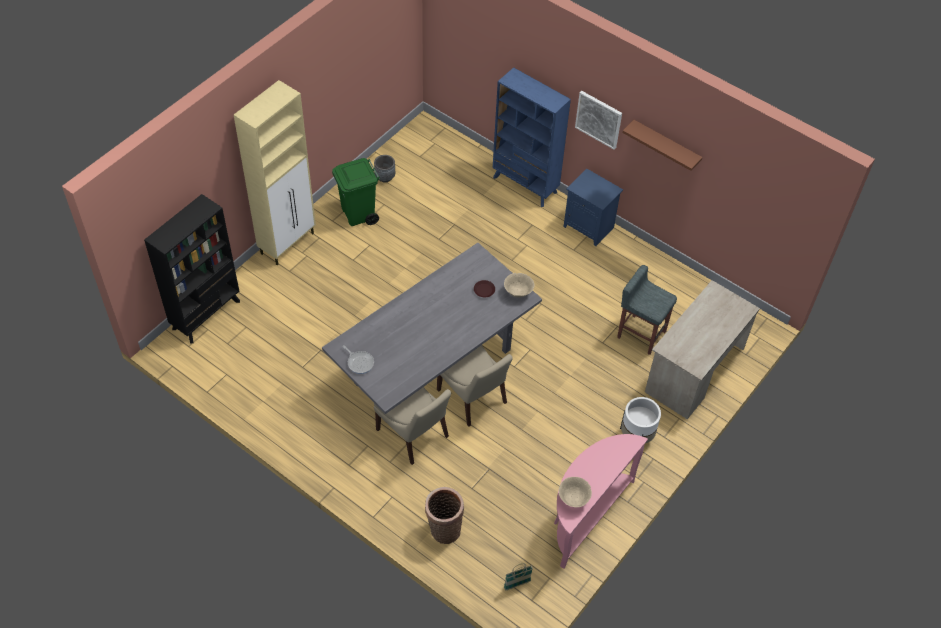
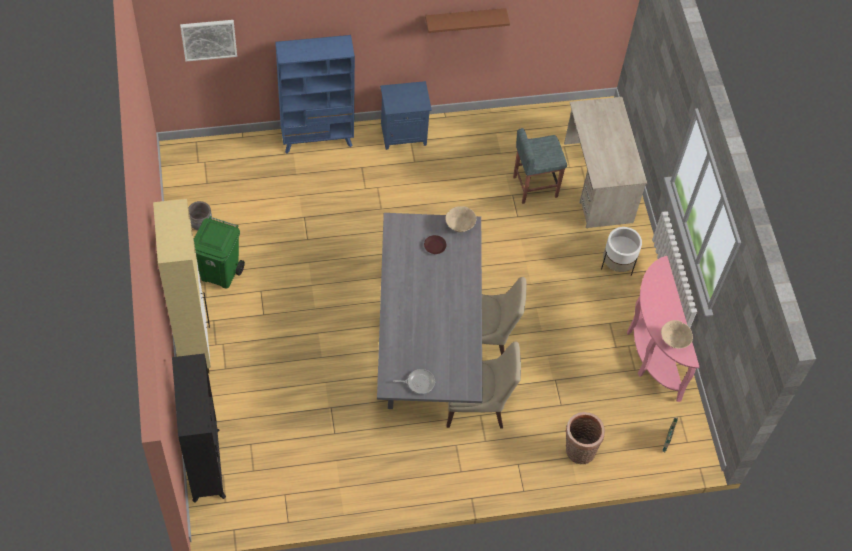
camera: 50 degrees left, 5 degrees up
picture [575,91,622,150] -> picture moved to [180,20,237,61]

